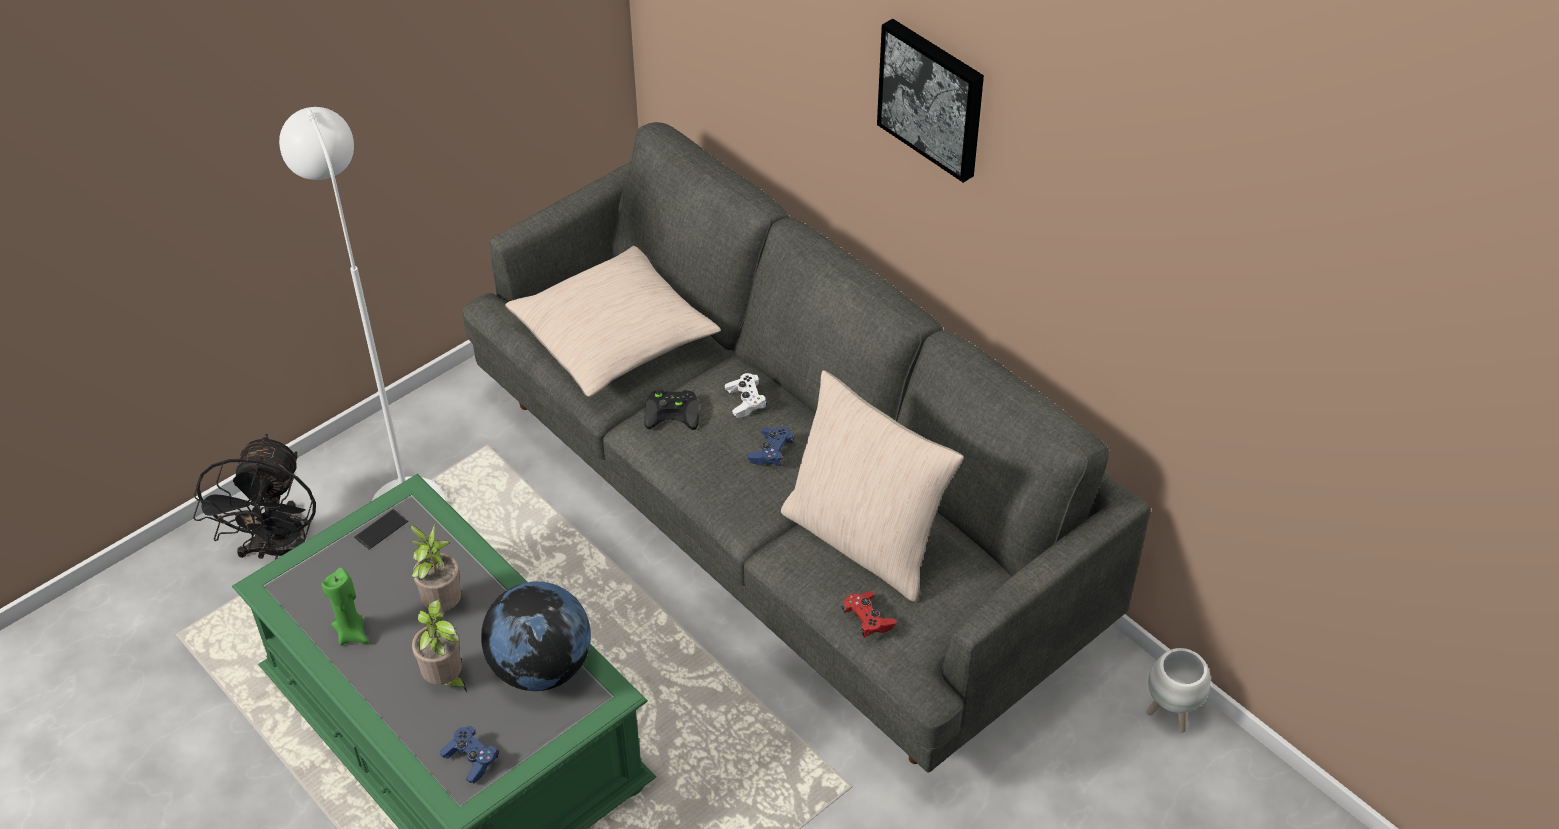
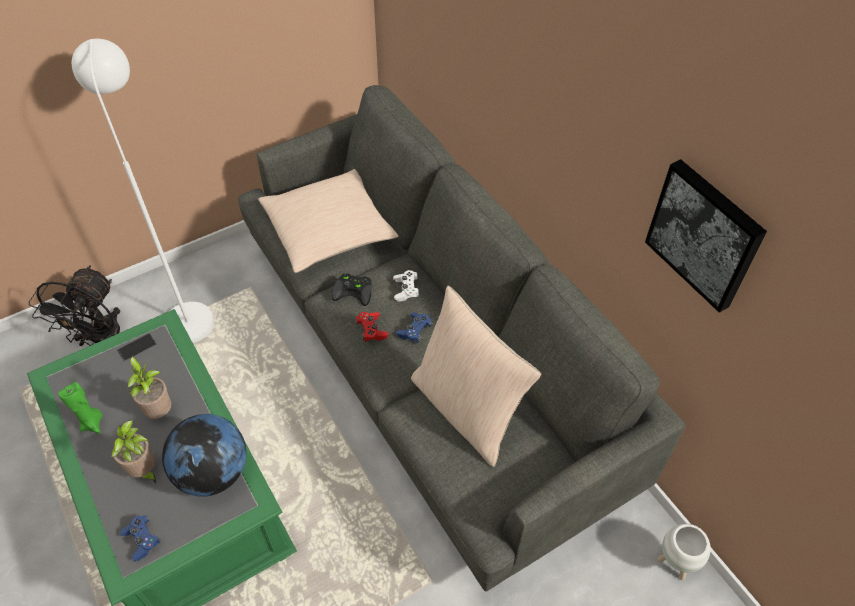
camera: 10 degrees right, 5 degrees up
red game controller [841,591,896,638] -> red game controller moved to [355,312,389,342]
picture [877,19,984,183] -> picture moved to [645,159,767,313]

